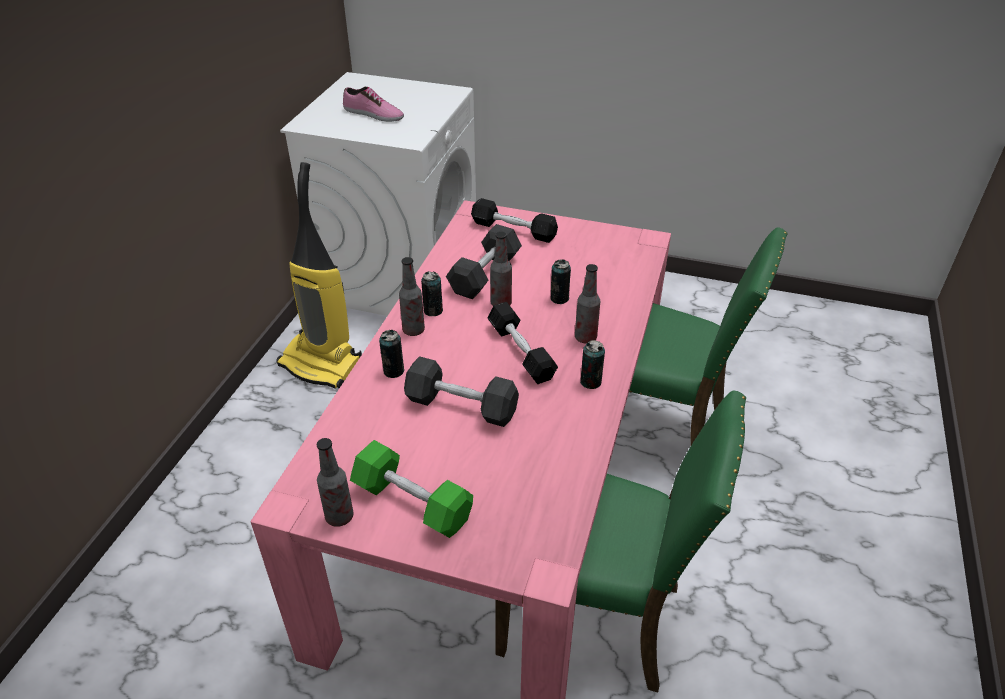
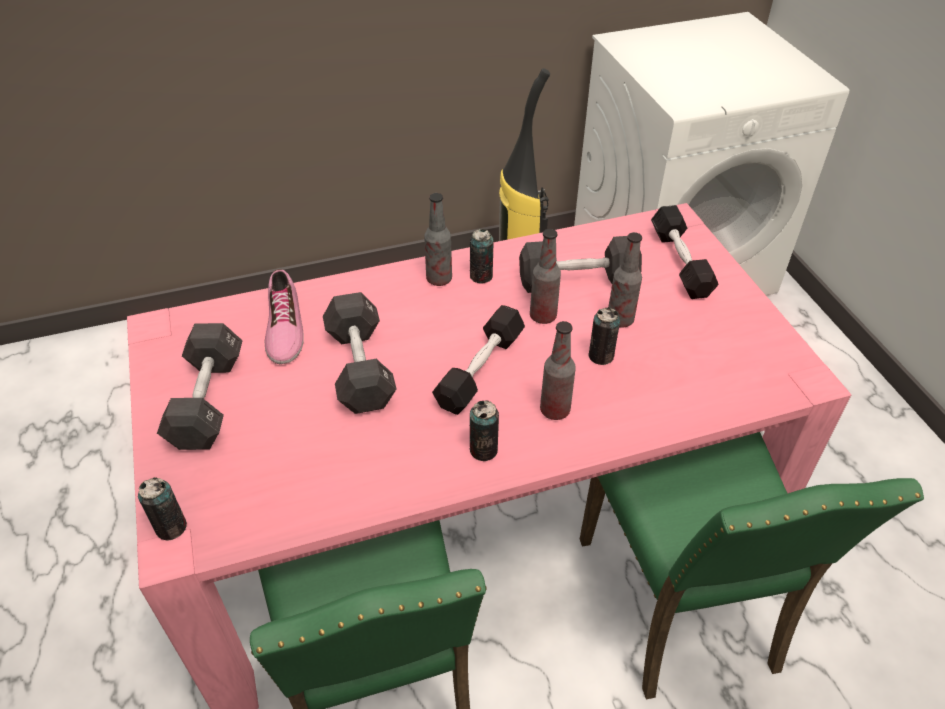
camera: 55 degrees right, 5 degrees up
bottle [317,438,353,527] -> bottle moved to [608,232,642,328]
shoe [343,87,404,122] -> shoe moved to [265,269,304,364]
green dumbbell [350,440,473,538] -> black dumbbell [157,323,242,450]
can [379,330,405,378] -> can moved to [138,477,187,540]

